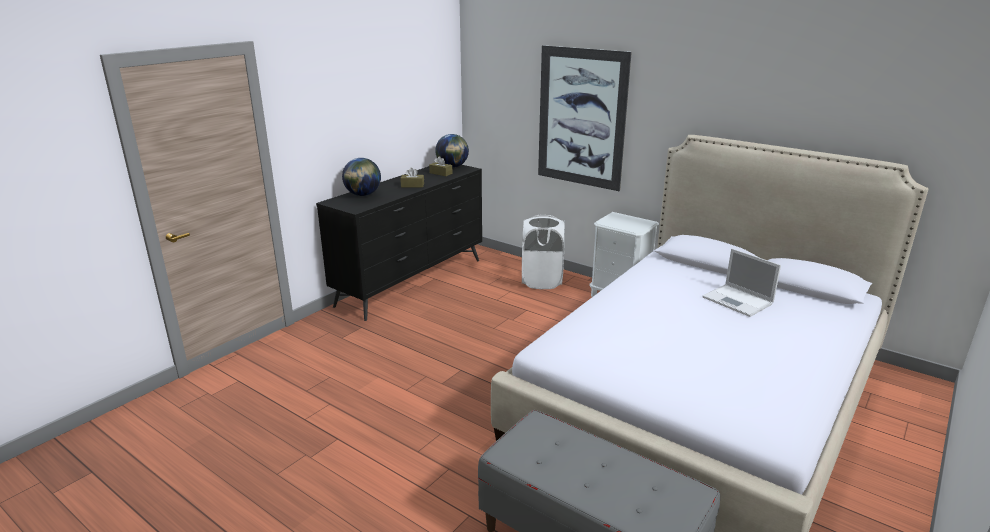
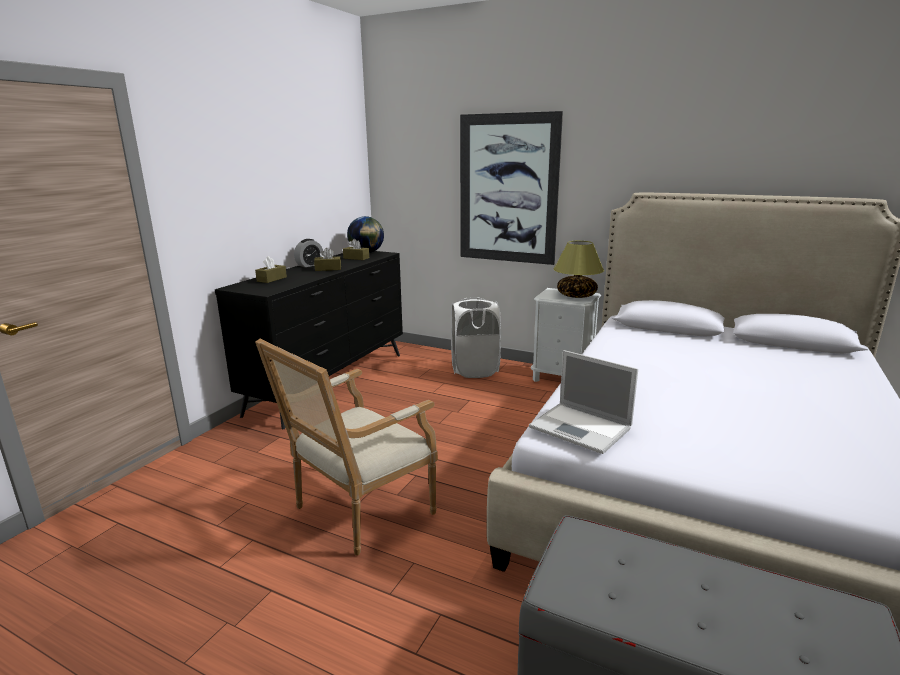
camera: 10 degrees left, 5 degrees down
globe [342,158,381,196] -> brown tissue box [255,256,287,283]
laptop [702,249,781,317] -> laptop moved to [529,350,638,454]
none -> armchair [255,339,438,556]
none -> alarm clock [294,239,323,267]
none -> table lamp [553,241,604,298]

